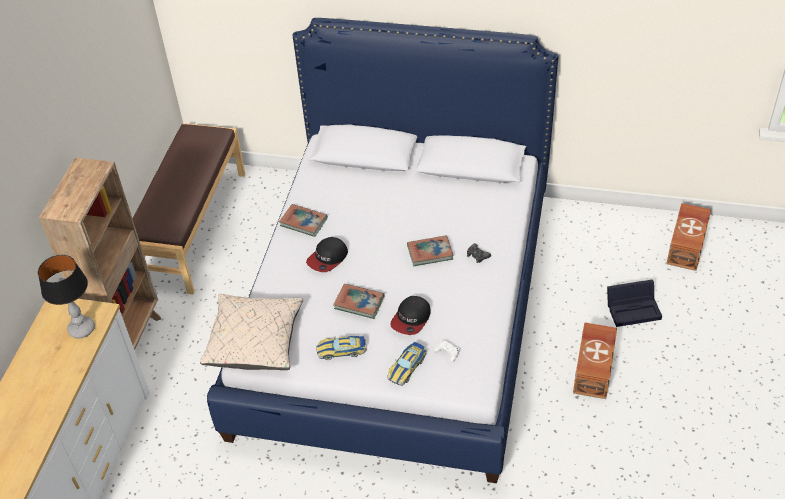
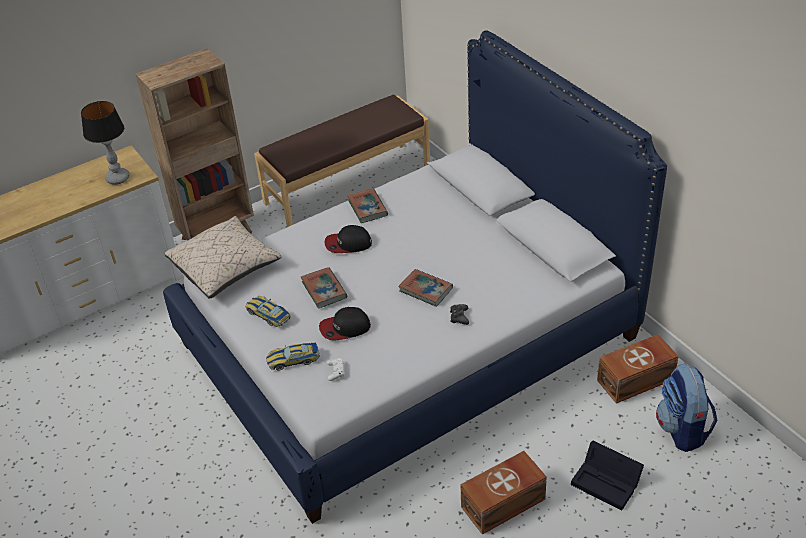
camera: 45 degrees right, 5 degrees down
brown storage box [666,203,711,271] -> brown storage box moved to [597,334,679,403]
none -> backpack [656,363,718,452]

